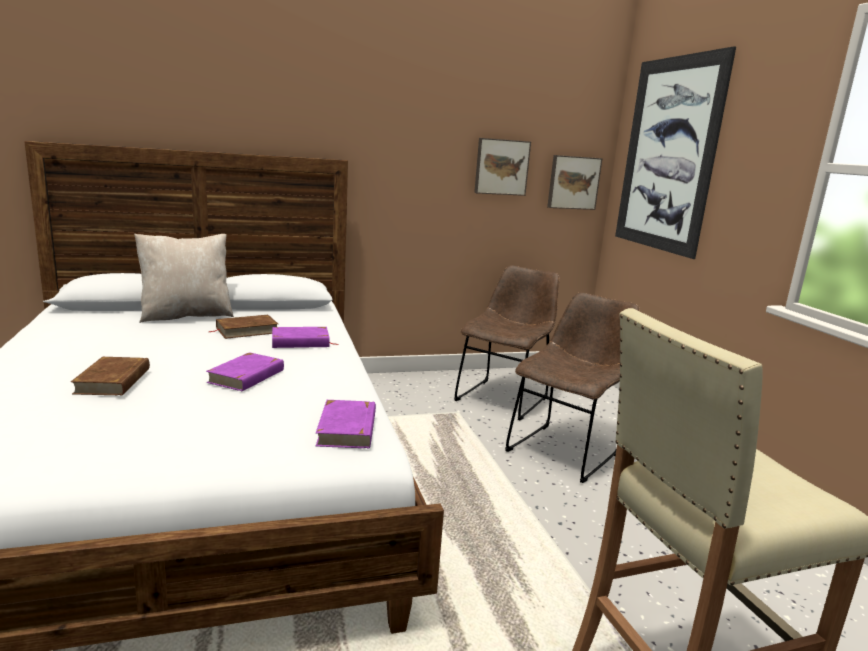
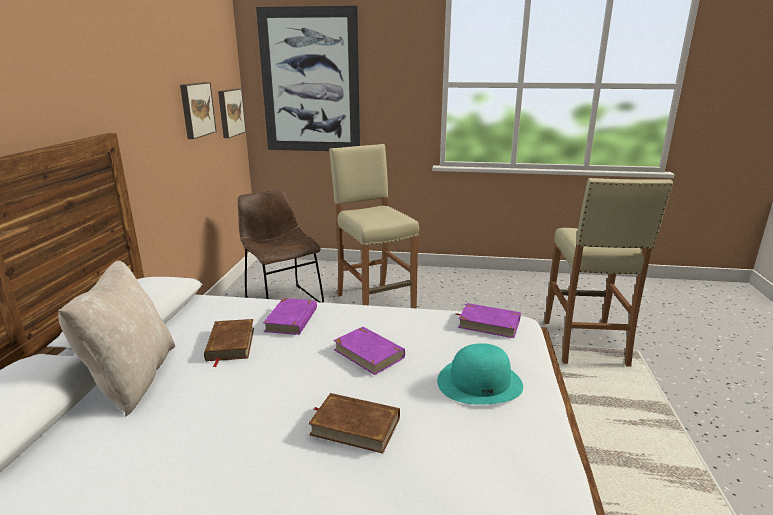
camera: 65 degrees left, 5 degrees up
brown chair [505,292,640,483] -> beige stool [329,144,419,309]
none -> turquoise hat [437,343,523,405]

